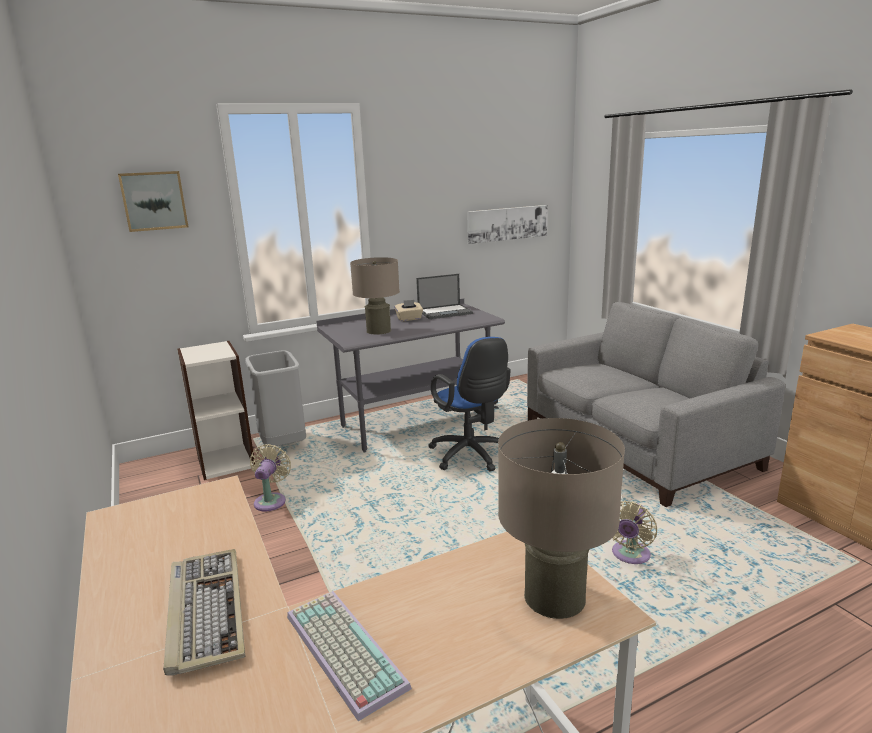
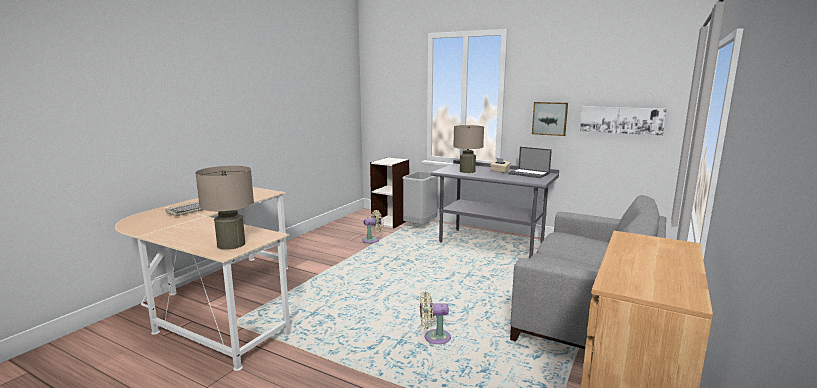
camera: 55 degrees right, 5 degrees down
picture [118,171,188,232] -> picture moved to [532,102,568,136]
keyboard [287,591,412,721] -> none
blue office chair [428,337,510,472] -> none

